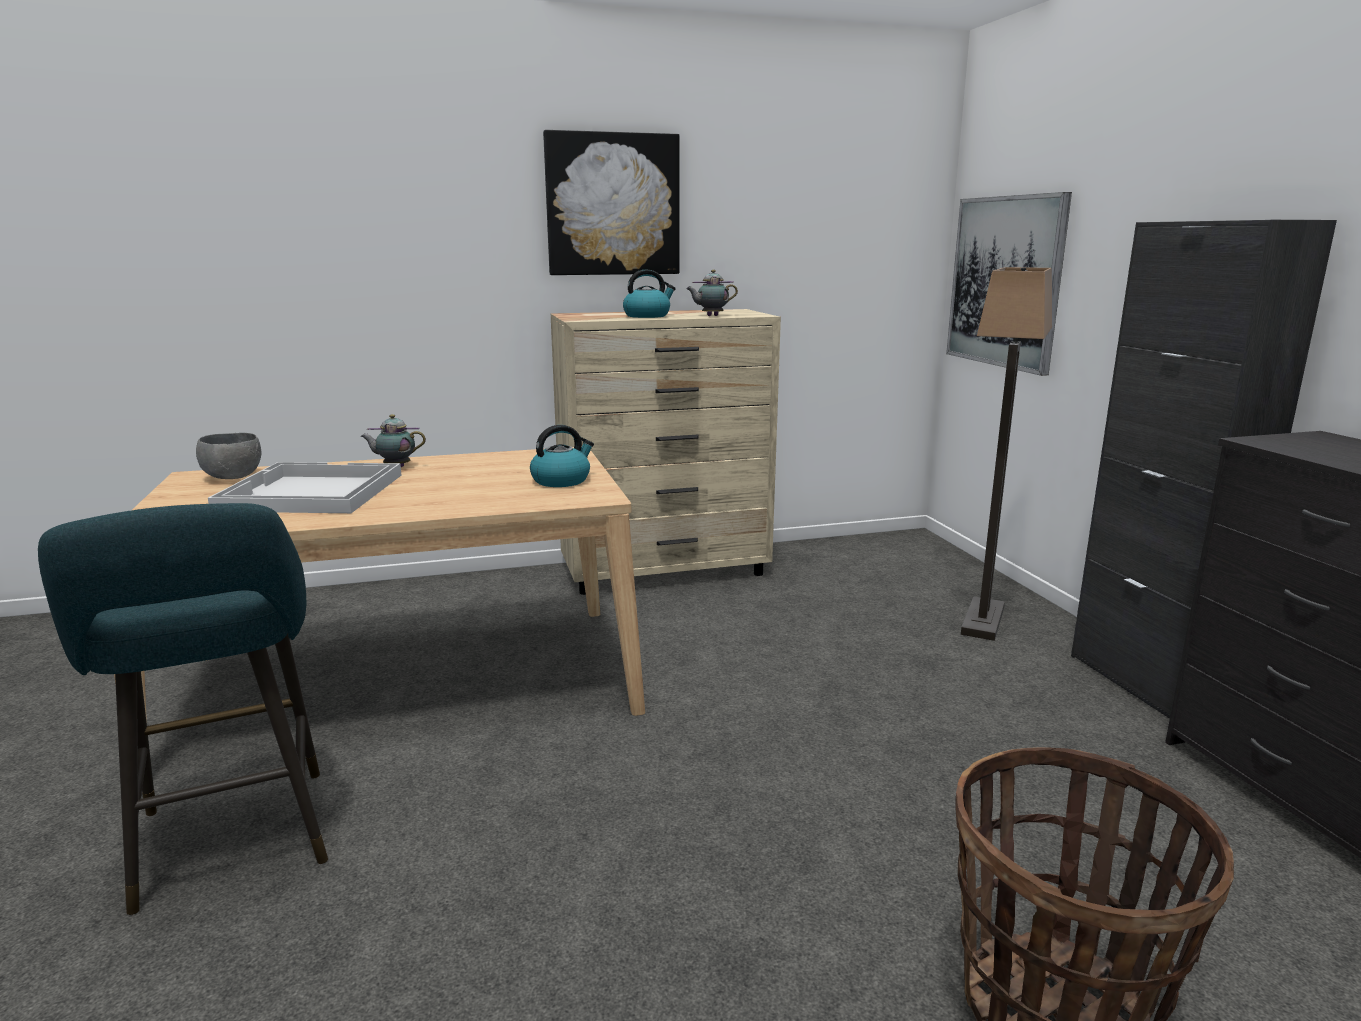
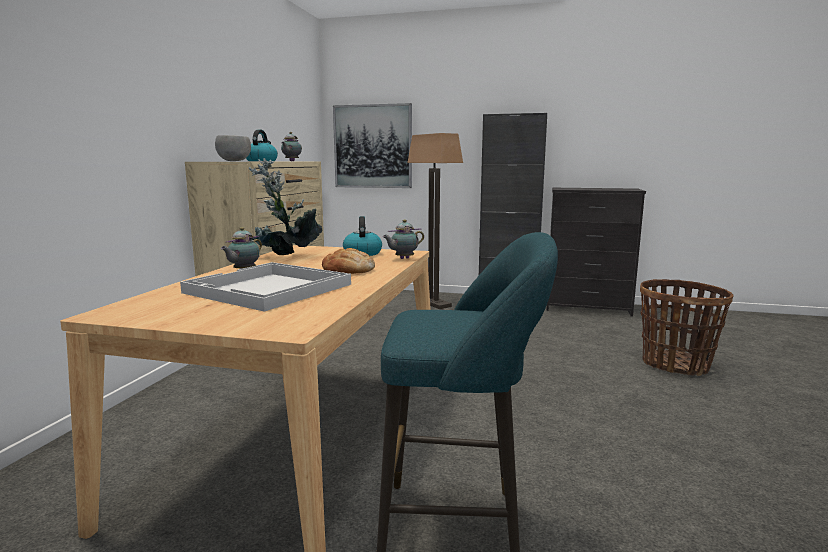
camera: 60 degrees left, 5 degrees down
grey bowl [196,433,261,479] -> grey bowl moved to [215,135,251,161]
picture [543,130,680,275] -> none
none -> potted plant [249,158,322,255]
none -> bread [322,248,375,274]
none -> teapot [383,219,424,259]

